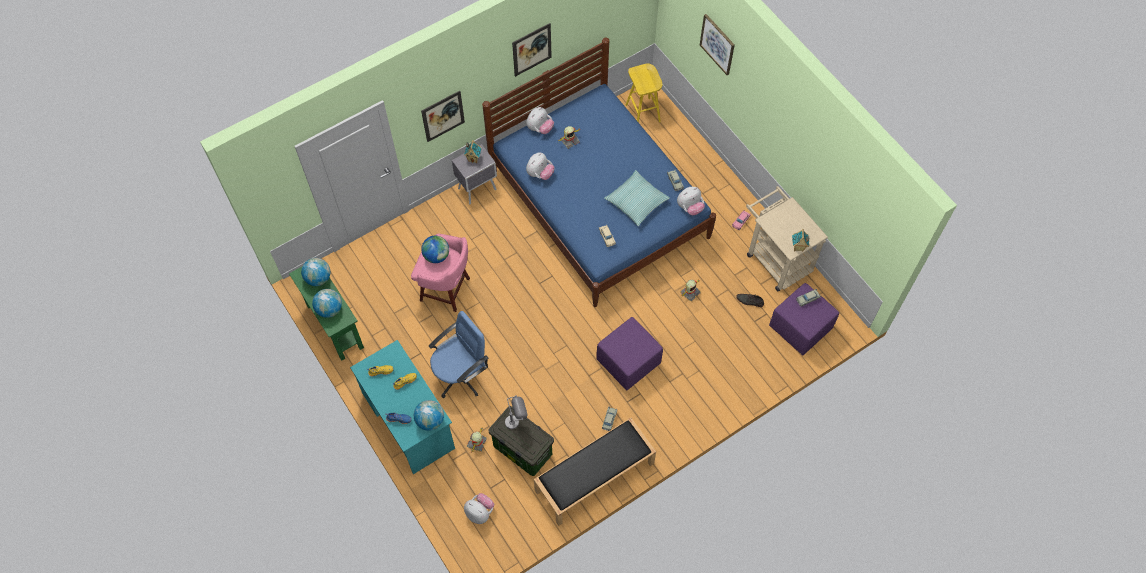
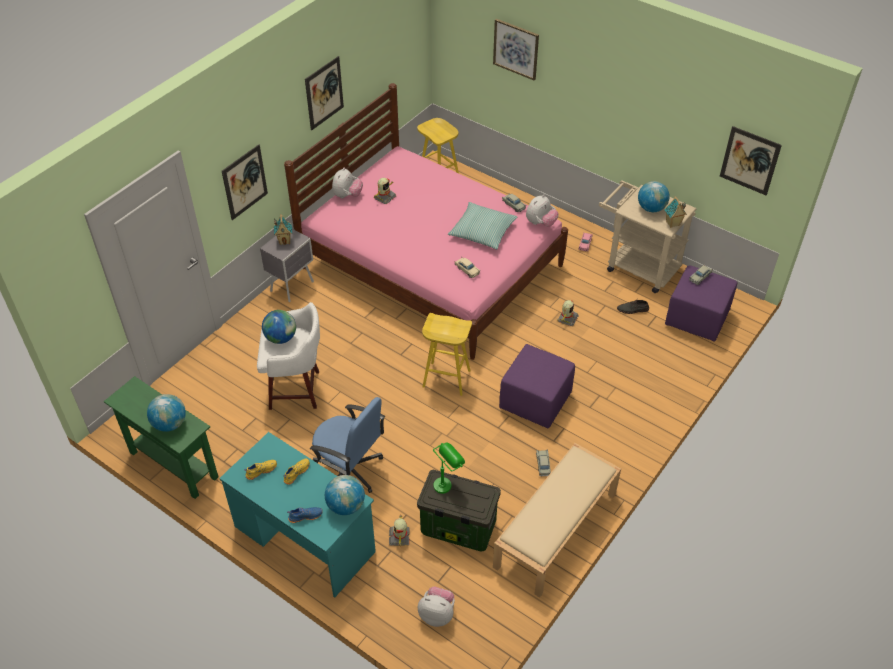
camera: 20 degrees left, 15 degrees down
globe [301,258,330,286] -> globe moved to [638,181,670,212]
pink stool [411,233,470,312] -> white stool [257,302,320,410]
blue office chair [429,311,488,398] -> blue office chair turned 90 degrees clockwise [310,397,385,493]
blue bed [482,38,716,307] -> pink bed [284,83,568,360]
grey table lamp [505,395,528,429] -> green table lamp [433,443,465,494]
plush toy [526,153,555,180] -> none
black bench [534,418,656,526] -> beige bench [493,443,621,598]
none -> yellow stool [422,313,472,396]
none -> picture [720,126,782,195]

